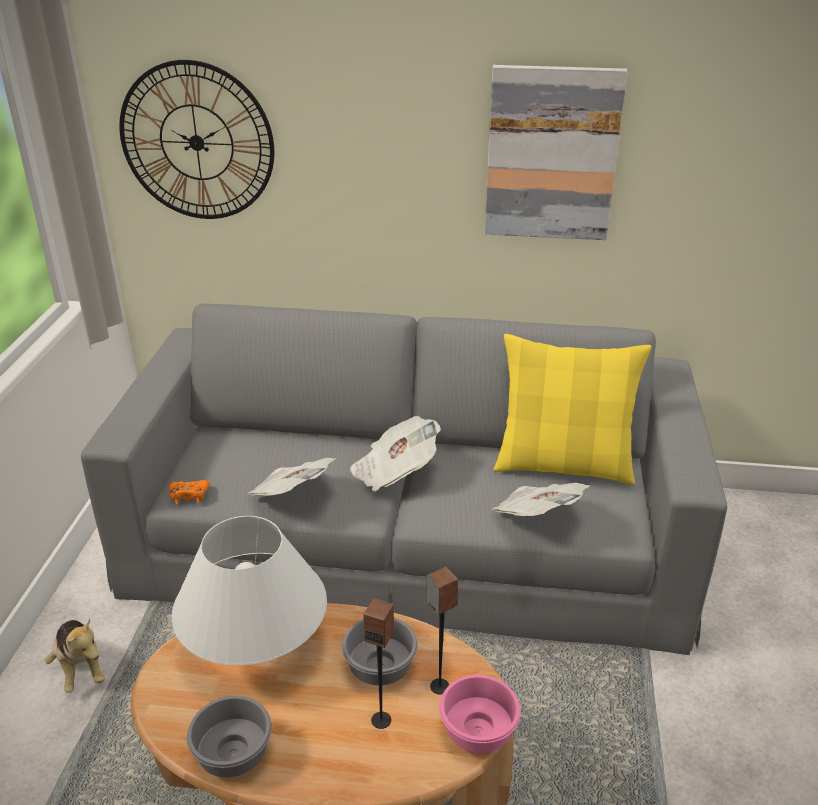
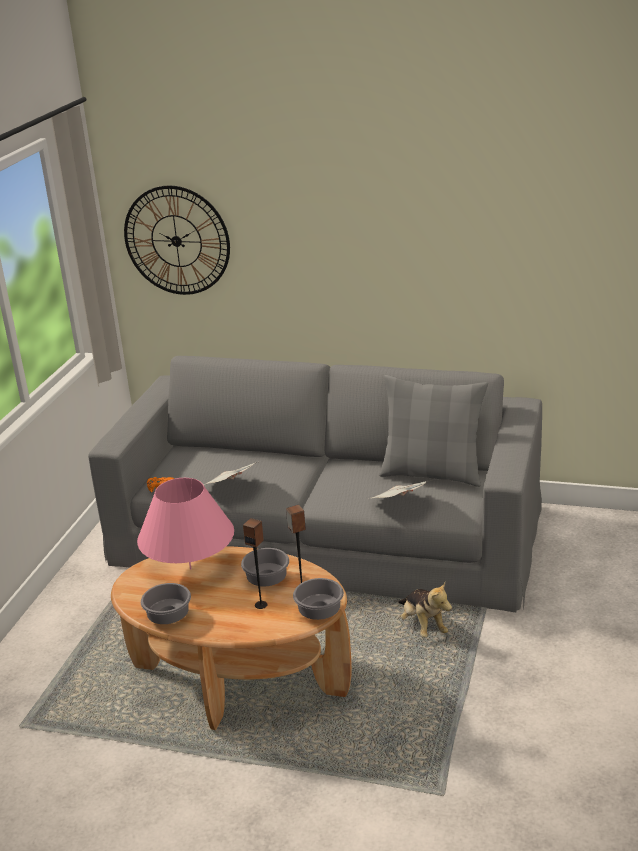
camera: 10 degrees right, 5 degrees down
plush toy [45,618,105,693] -> plush toy moved to [398,583,452,638]
white table lamp [171,516,327,665] -> pink table lamp [137,478,234,570]
newspaper [350,416,441,492] -> none
pink bowl [439,675,521,753] -> grey bowl [293,578,344,620]
picture [484,65,628,240] -> none
yellow pillow [493,334,652,485] -> grey pillow [379,375,488,487]

